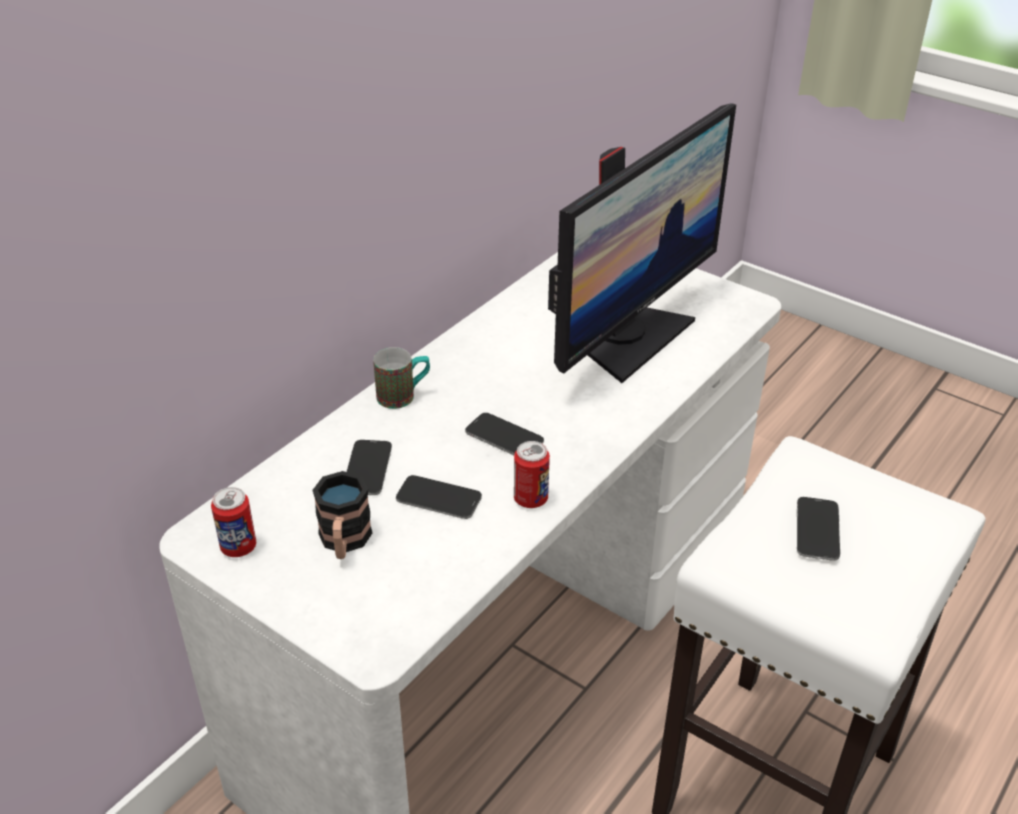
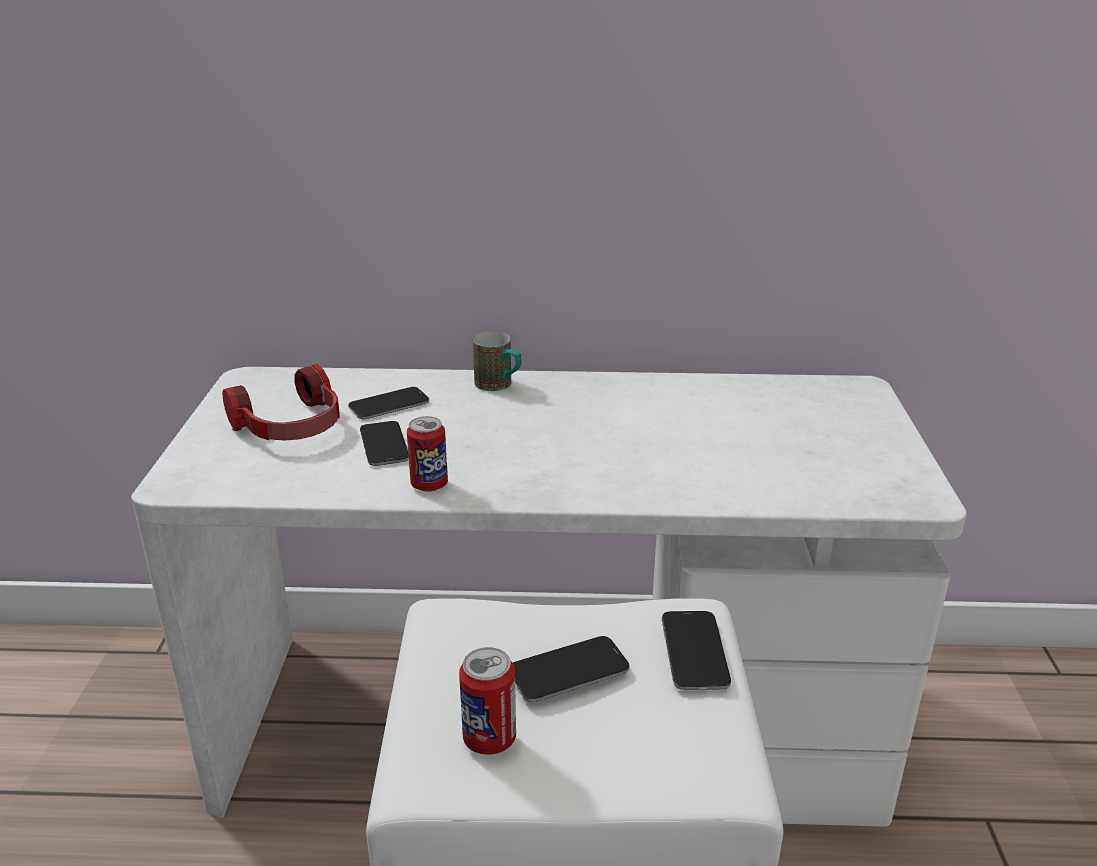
camera: 55 degrees right, 10 degrees down
can [211,487,256,557] -> can moved to [459,647,516,755]
mug [313,471,372,559] -> headphones [222,363,340,441]
phone [465,413,544,455] -> phone moved to [662,611,731,690]
monitor [548,103,736,383] -> none

